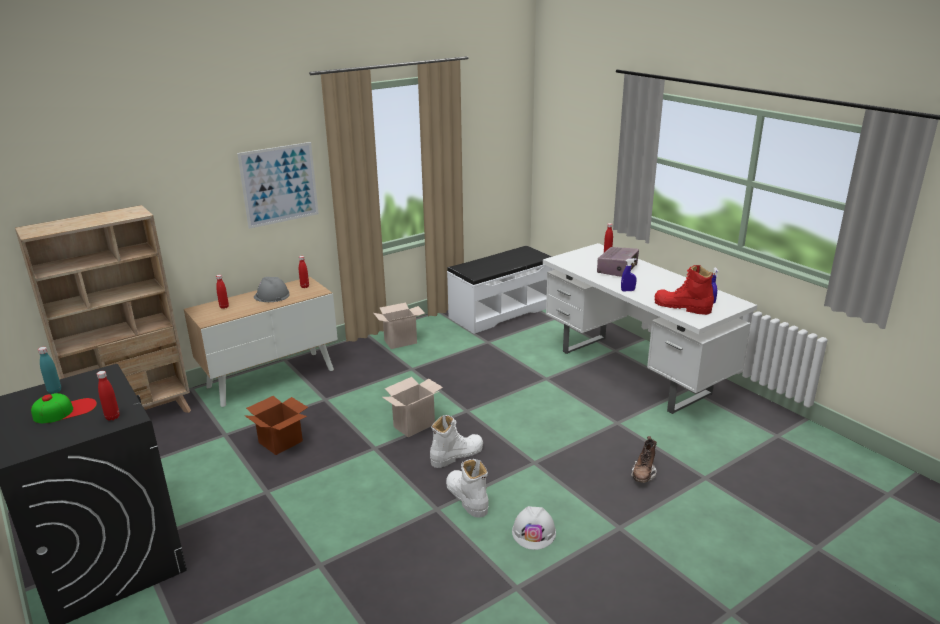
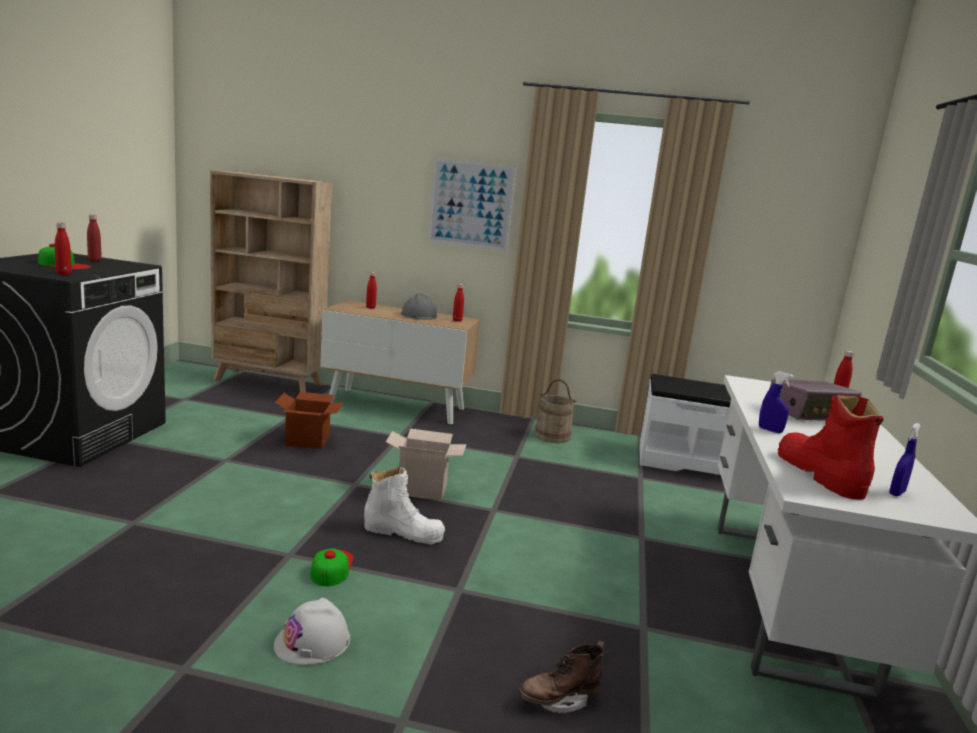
camera: 45 degrees right, 10 degrees down
turquoise bottle [38,347,61,394] -> red bottle [87,215,102,261]
cardboard box [374,303,425,349] -> beige bucket [535,379,576,443]
white boot [446,459,489,518] -> cap [310,548,353,586]

